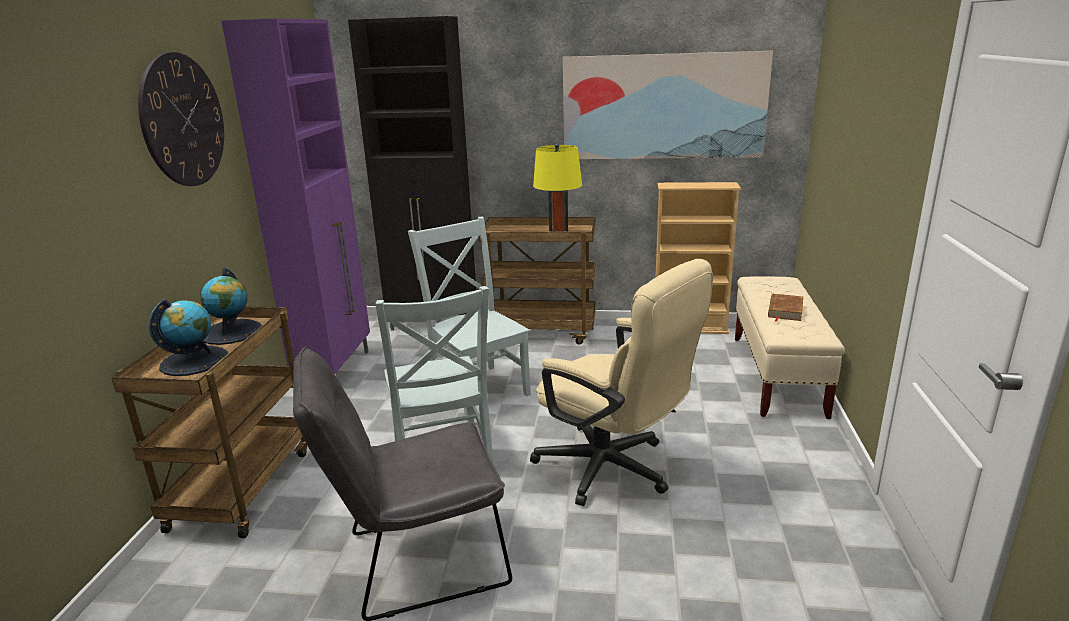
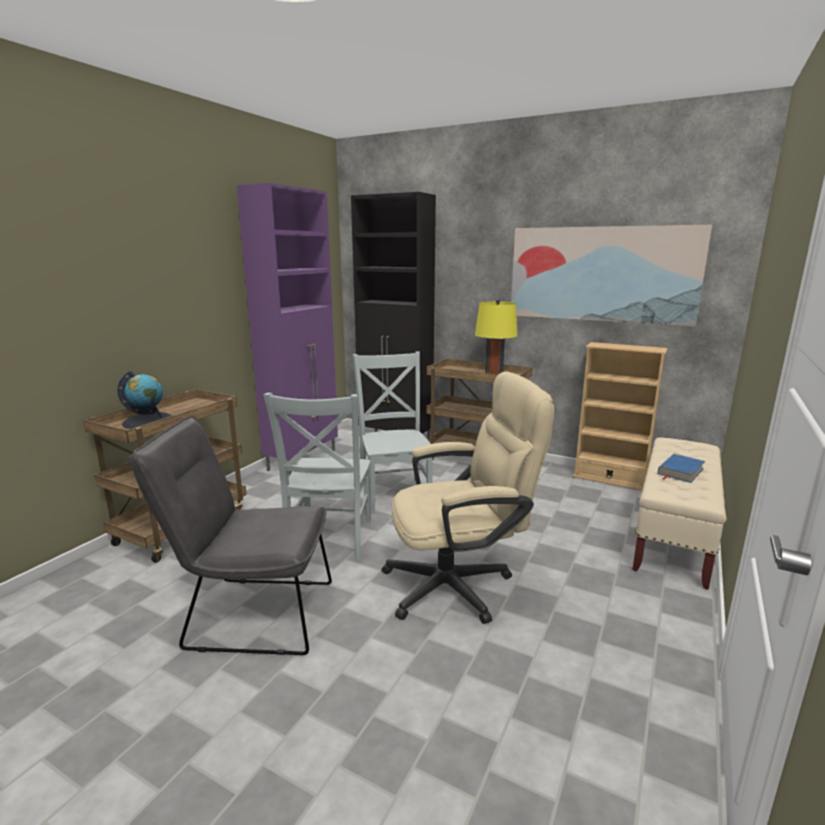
camera: 20 degrees right, 5 degrees down
wall clock [138,52,224,186] -> none
globe [201,268,262,345] -> none
beige office chair [530,259,713,506] -> beige office chair turned 75 degrees counterclockwise [381,371,554,624]
brown book [768,294,803,322] -> blue book [658,454,705,483]

